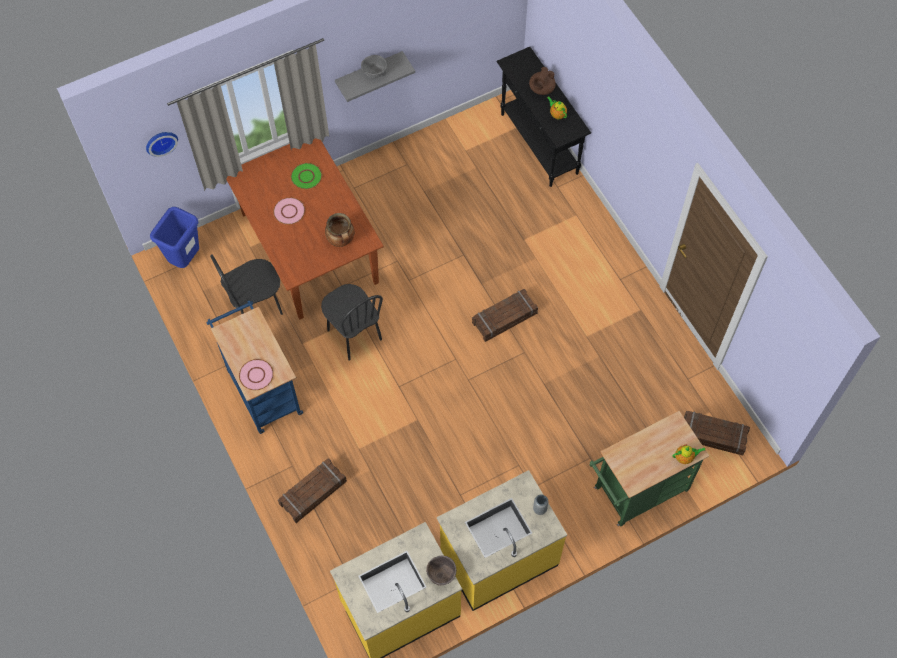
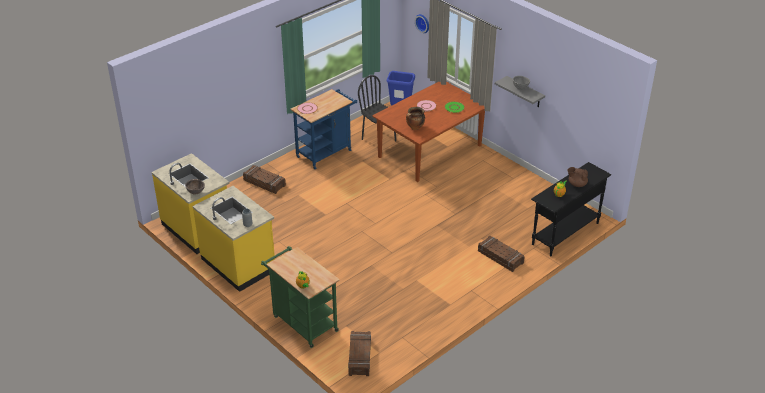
camera: 75 degrees right, 25 degrees down
black chair [321,284,383,361] -> none
crate [472,289,538,342] -> crate moved to [478,236,525,272]

